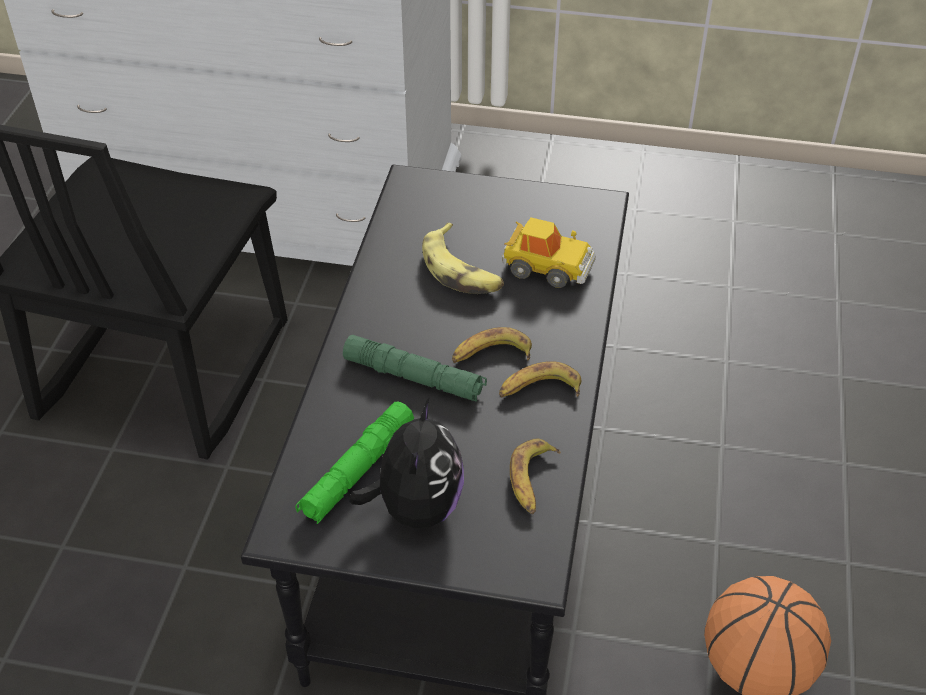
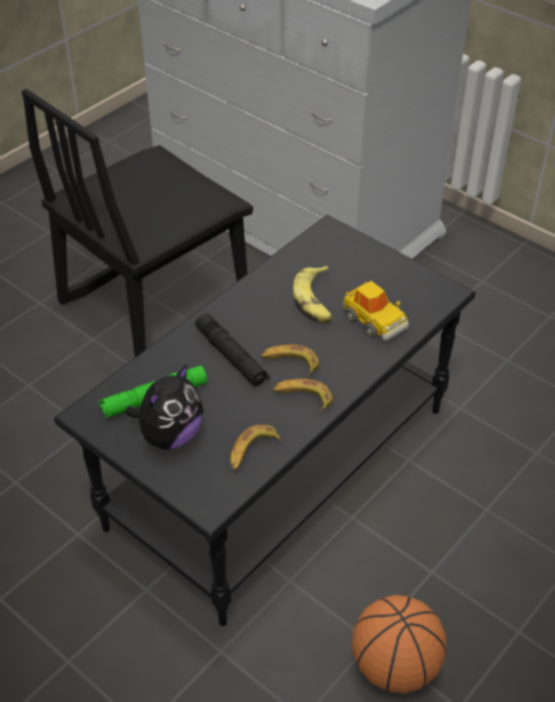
camera: 30 degrees right, 0 degrees up
green flashlight [343,335,487,402] -> black flashlight [195,313,270,387]

